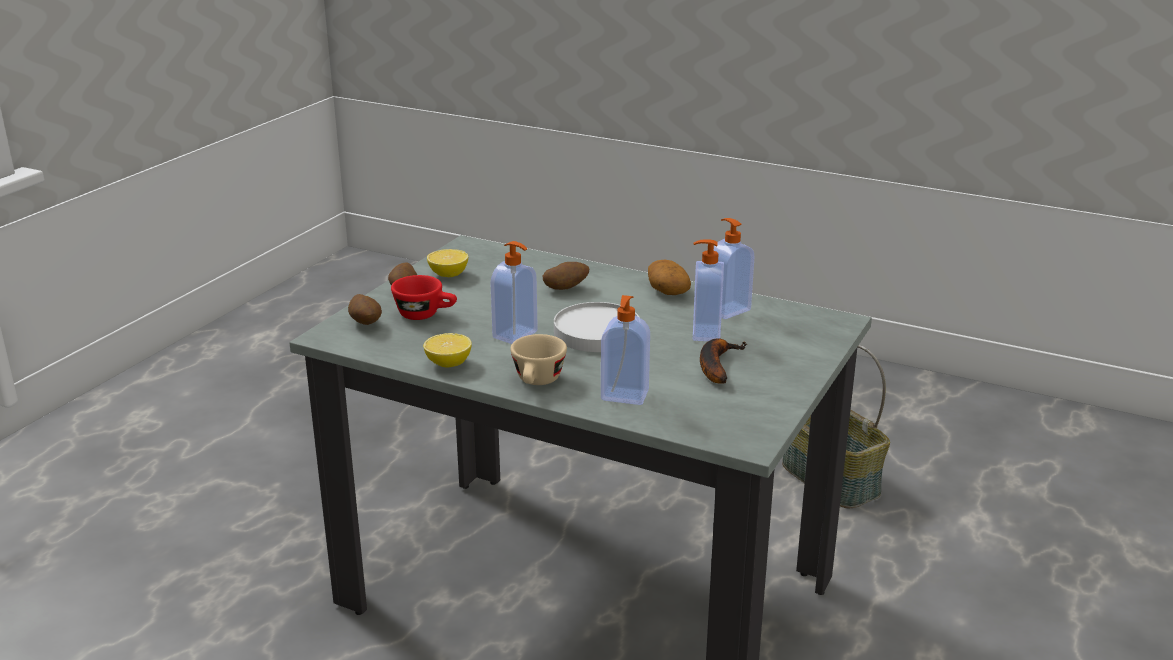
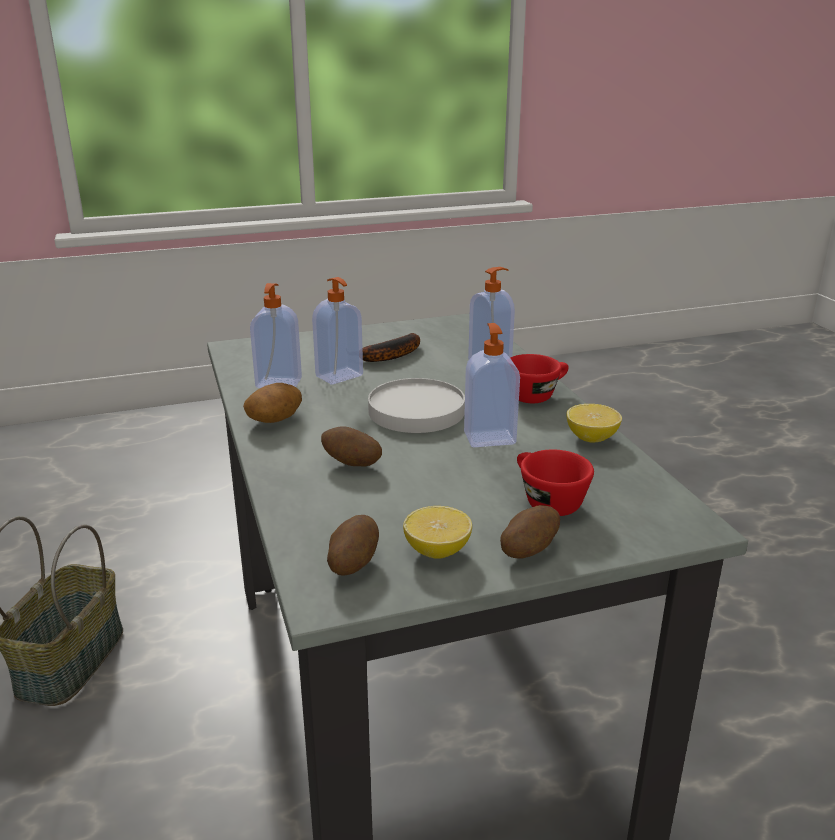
camera: 135 degrees left, 0 degrees up
potato [348,294,382,325] -> potato moved to [327,515,379,575]
beige cup [510,334,567,385] -> red cup [510,354,569,403]

